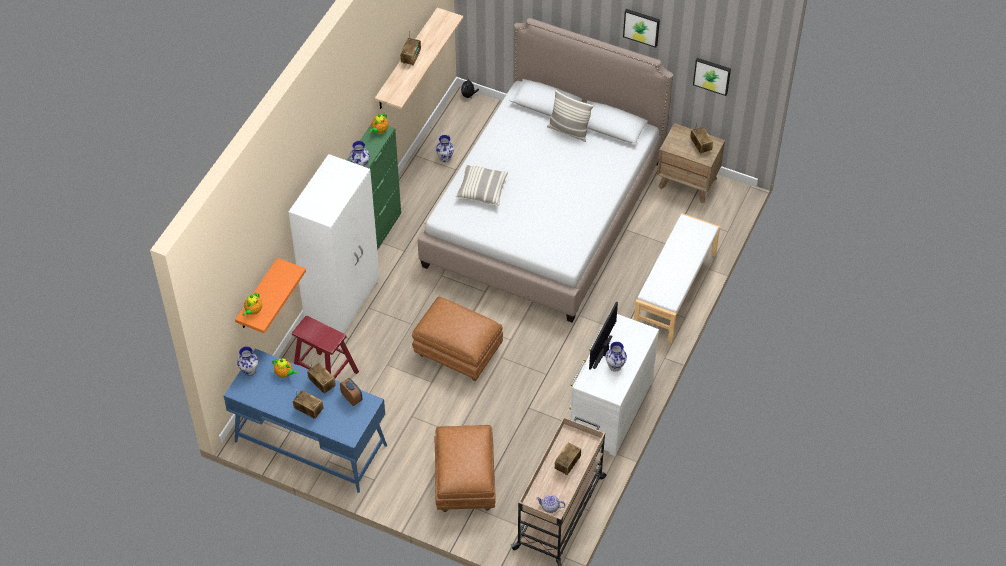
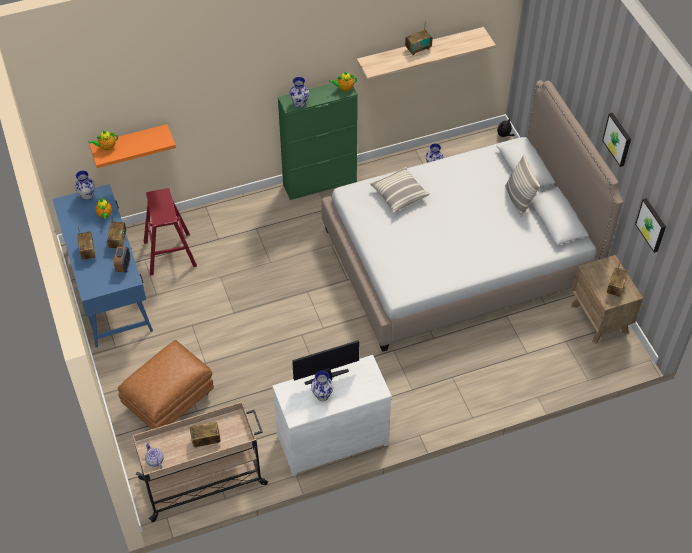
camera: 45 degrees right, 0 degrees up
white wardrobe [289,154,380,333] -> none
brown ottoman [412,296,503,381] -> none
white bench [634,213,720,343] -> none

